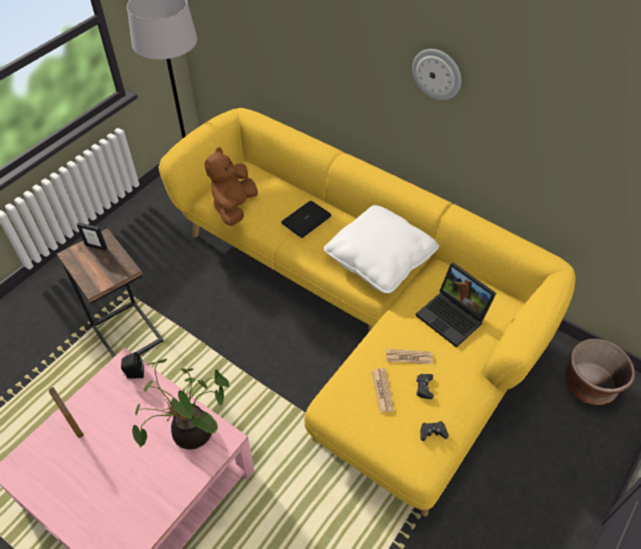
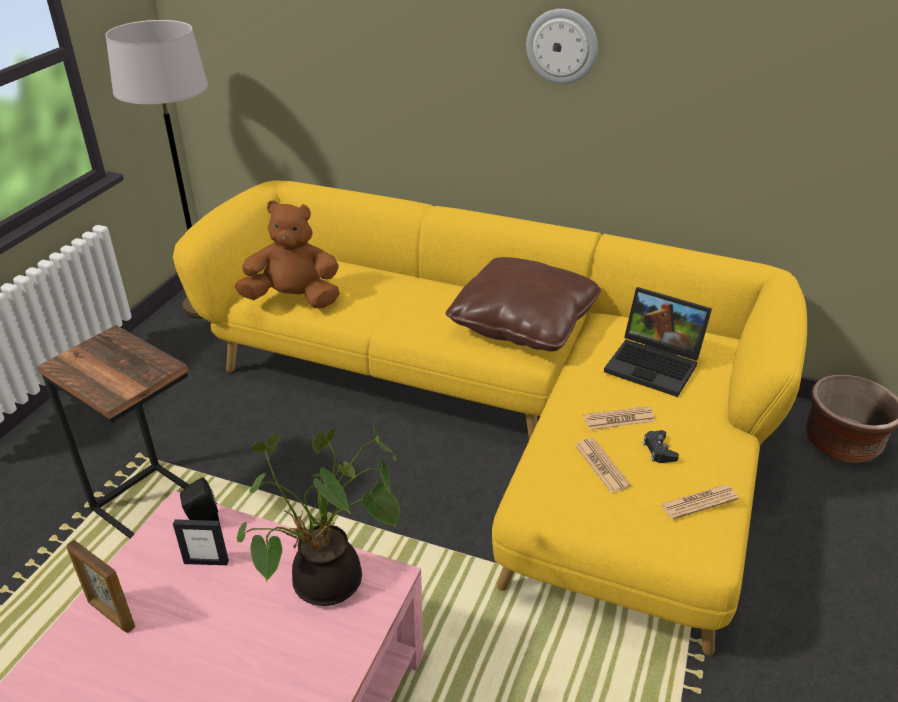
camera: 15 degrees left, 15 degrees down
picture frame [77,222,108,251] -> picture frame moved to [173,519,229,565]
brown plush toy [204,147,258,226] -> brown plush toy turned 90 degrees clockwise [234,200,340,308]
laptop [281,201,332,238] -> none
white pillow [323,205,439,294] -> brown pillow [445,257,601,351]
black game controller [420,421,449,441] -> newspaper [660,485,739,519]

